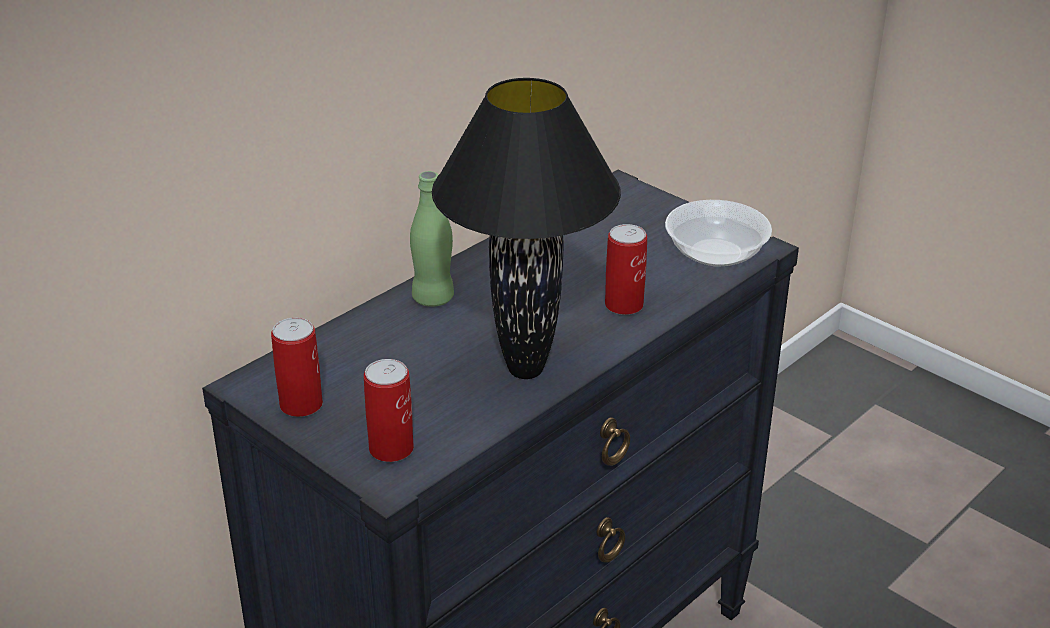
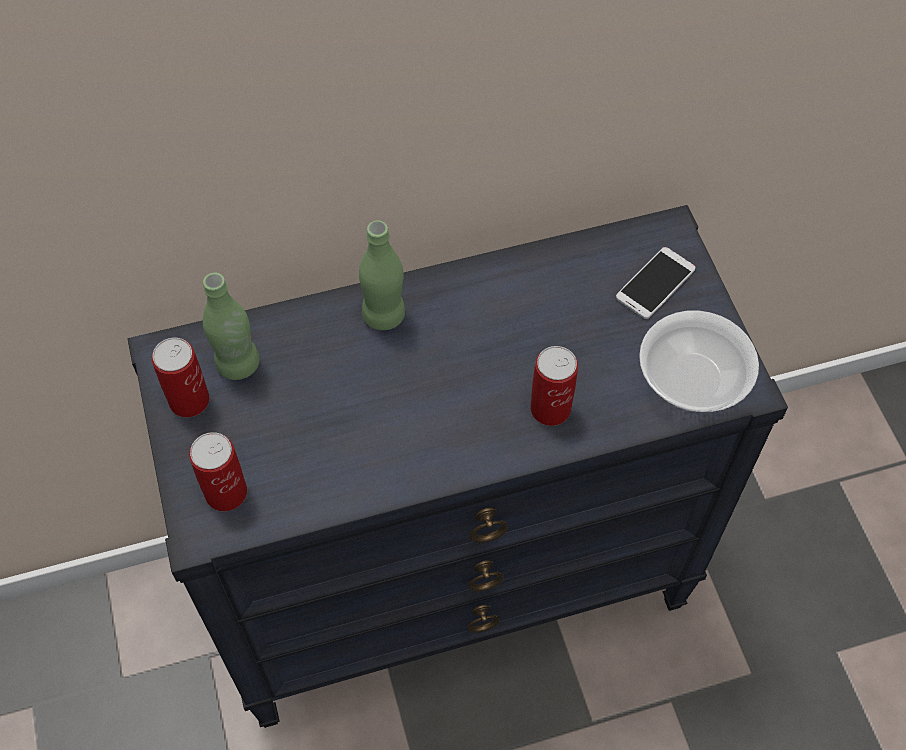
camera: 30 degrees right, 25 degrees up
black table lamp [432,78,621,379] -> none
none -> green bottle [203,273,260,380]
none -> phone [616,247,696,319]

